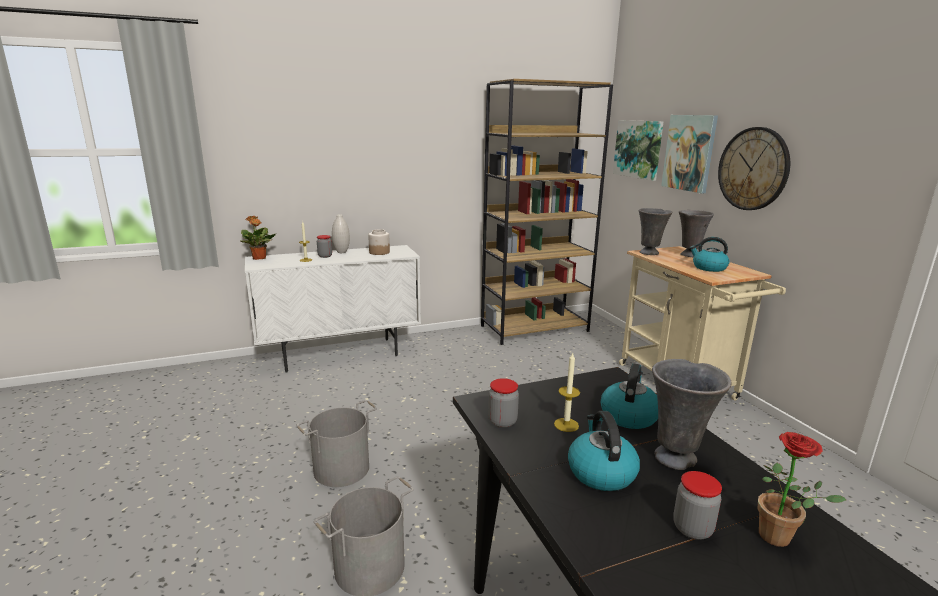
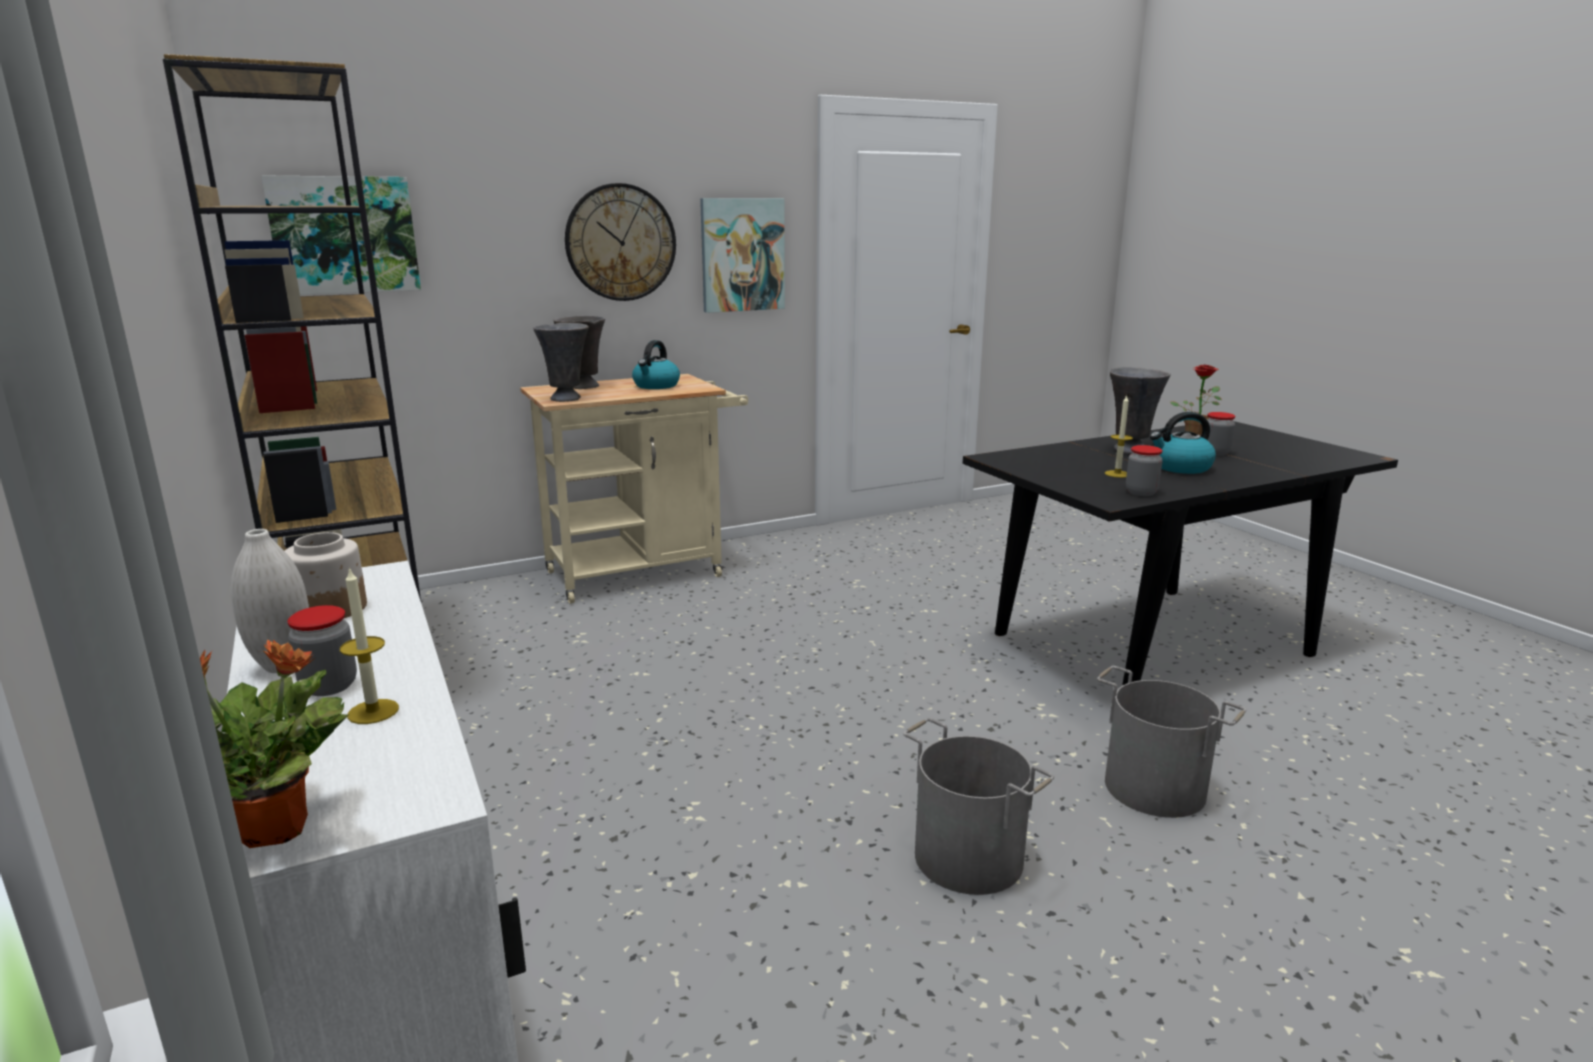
camera: 95 degrees left, 0 degrees up
kettle [601,363,658,429] -> none
picture [661,115,718,194] -> picture moved to [700,198,785,313]

